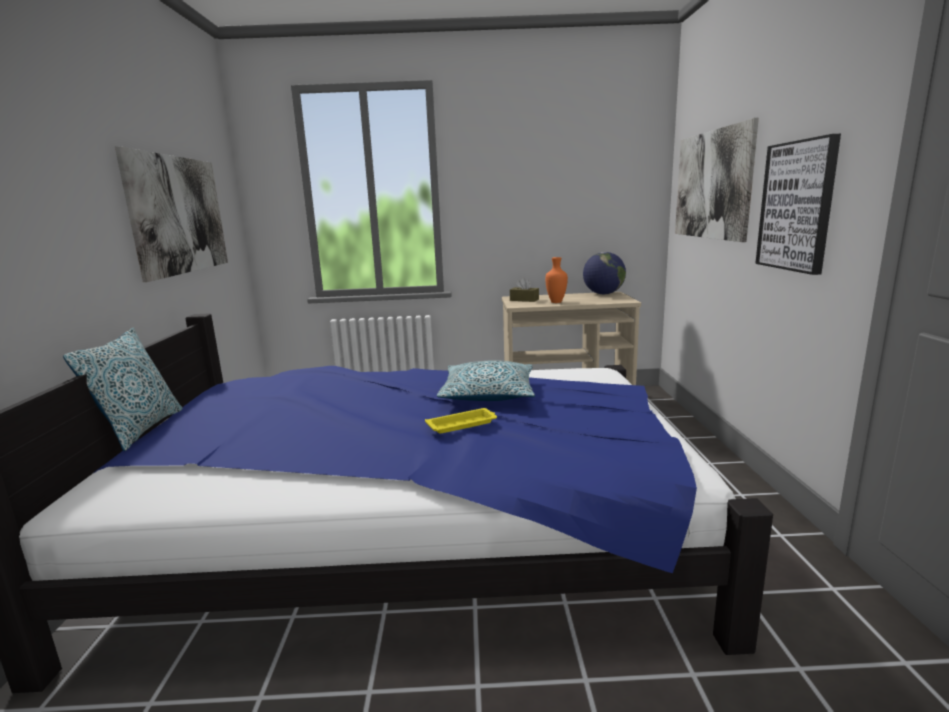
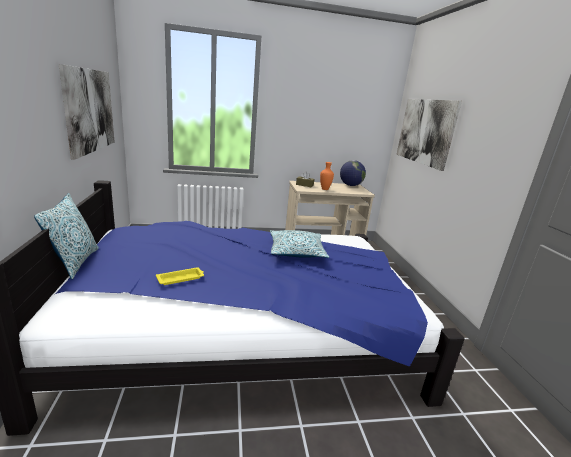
camera: 10 degrees left, 5 degrees up
yellow tray [425,408,497,434] -> yellow tray moved to [156,267,204,285]
picture [755,134,841,275] -> none

